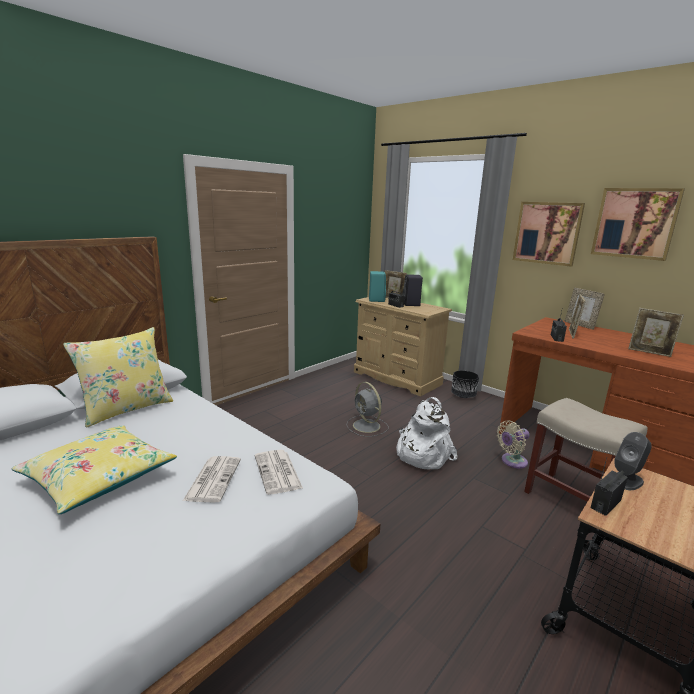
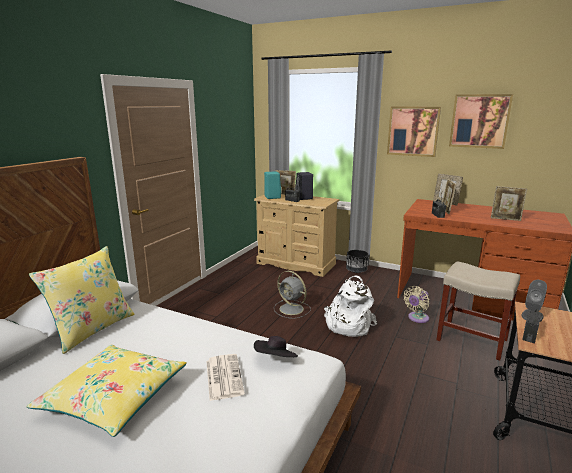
camera: 15 degrees left, 0 degrees up
newspaper [255,450,303,495] -> black hat [254,336,298,357]

